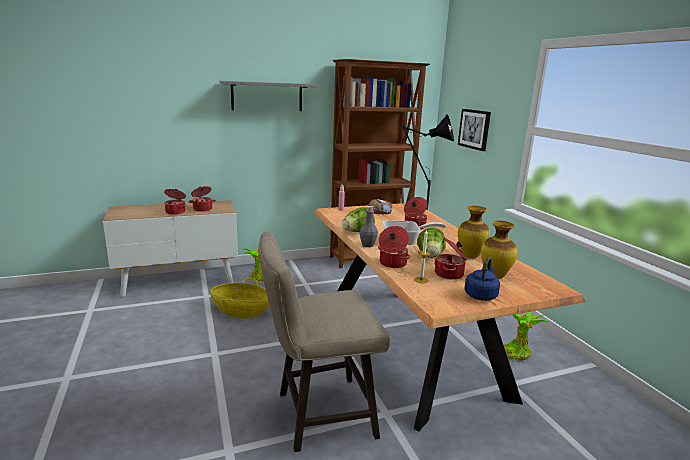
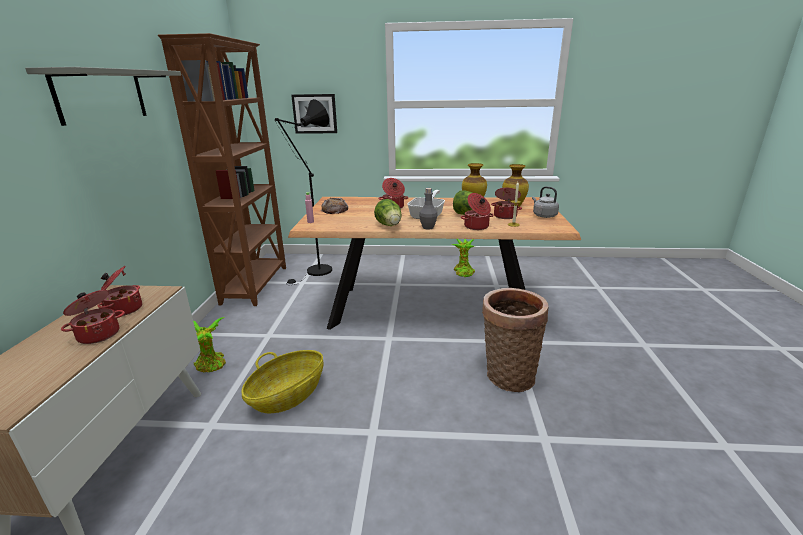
camera: 65 degrees left, 5 degrees up
beige stool [258,232,390,452] -> basket [482,288,549,392]
blue kettle [464,257,500,301] -> grey kettle [532,186,559,218]

